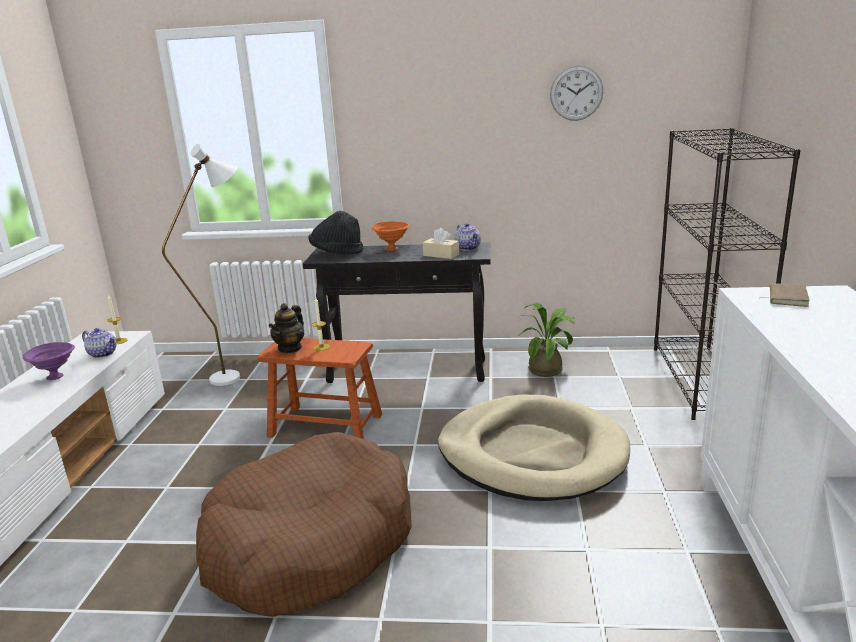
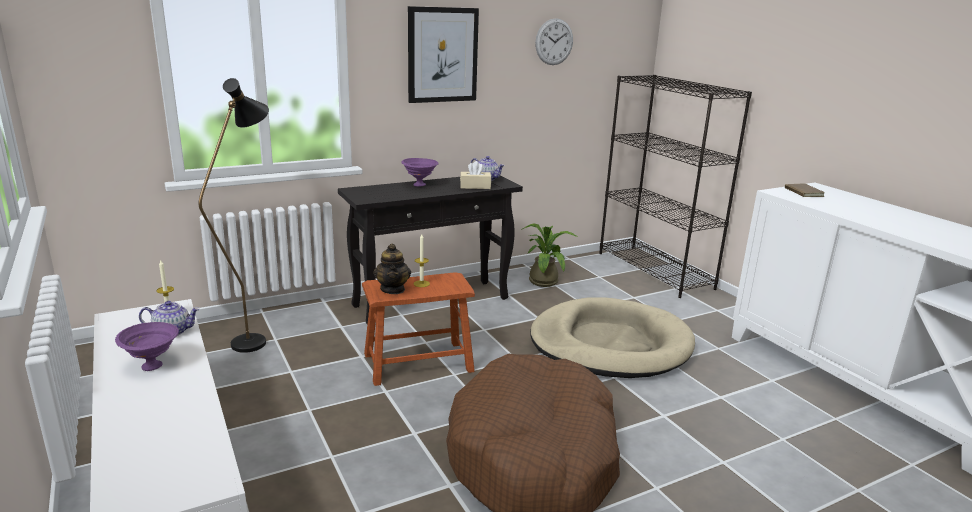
camera: 35 degrees left, 0 degrees up
white floor lamp [162,144,240,386] -> black floor lamp [199,78,269,353]
black hat [308,211,363,254] -> none
orange bowl [372,221,410,251] -> purple bowl [401,158,439,187]
none -> picture [408,6,479,103]

